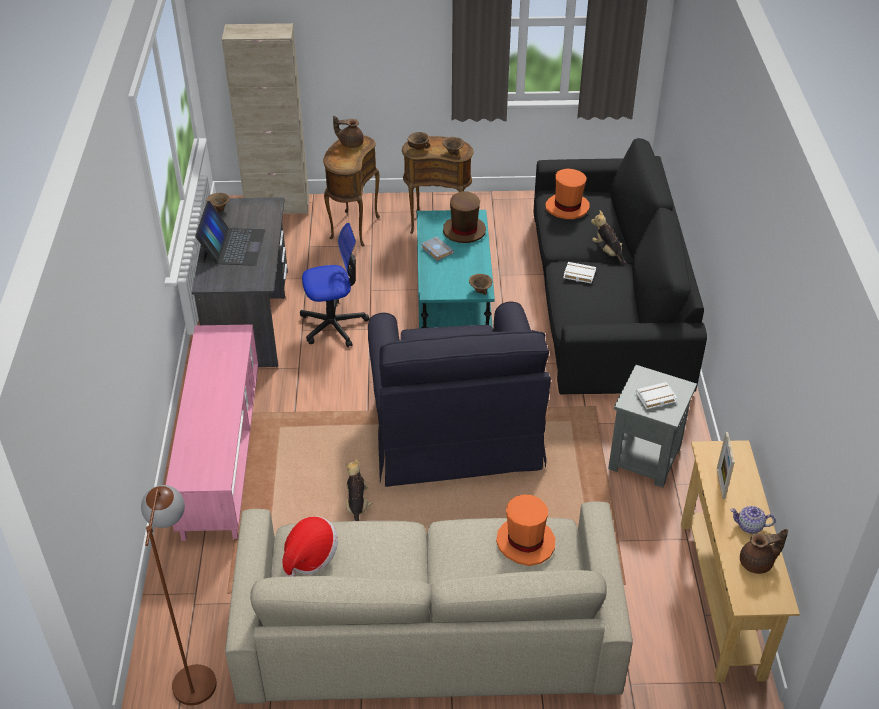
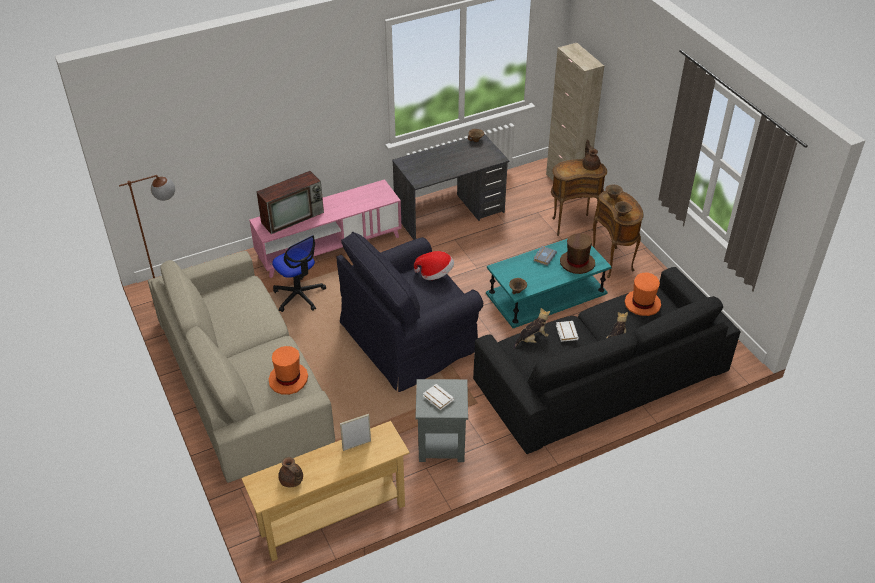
camera: 65 degrees right, 0 degrees up
laptop [195,201,265,266] -> none
hat [282,516,338,577] -> hat moved to [414,251,454,280]
office chair [300,223,369,347] -> office chair moved to [272,235,326,312]
plush toy [346,458,372,521] -> plush toy moved to [514,308,550,349]
teapot [731,506,776,534] -> none
none -> television [256,171,324,234]

